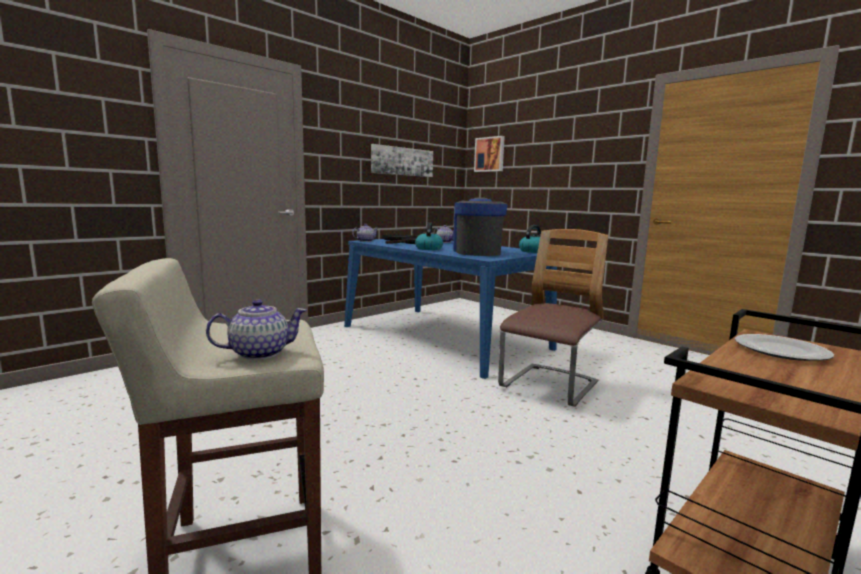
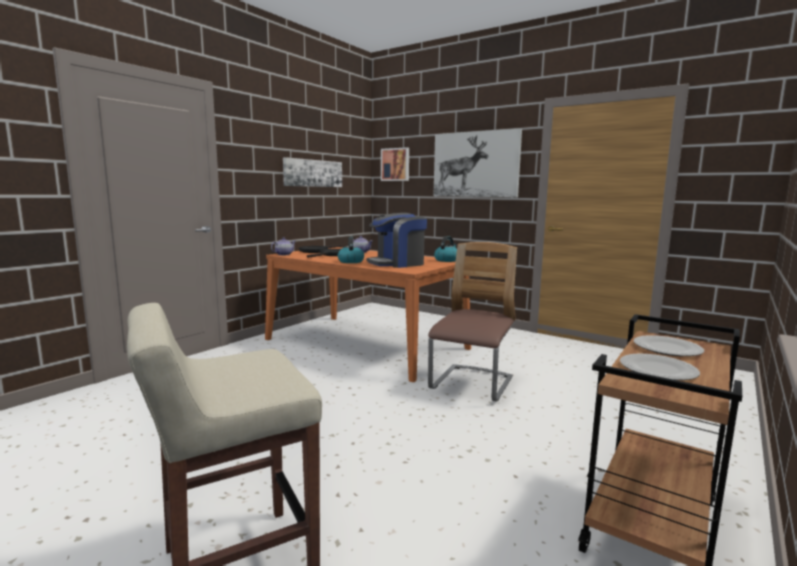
camera: 10 degrees left, 0 degrees up
teapot [206,299,307,360] -> none
blue dining table [344,239,557,379] -> orange dining table [265,247,471,382]
coffee machine [453,197,508,256] -> coffee machine turned 105 degrees counterclockwise [367,213,427,268]
none -> picture [434,128,522,198]
none -> plate [620,354,700,380]

